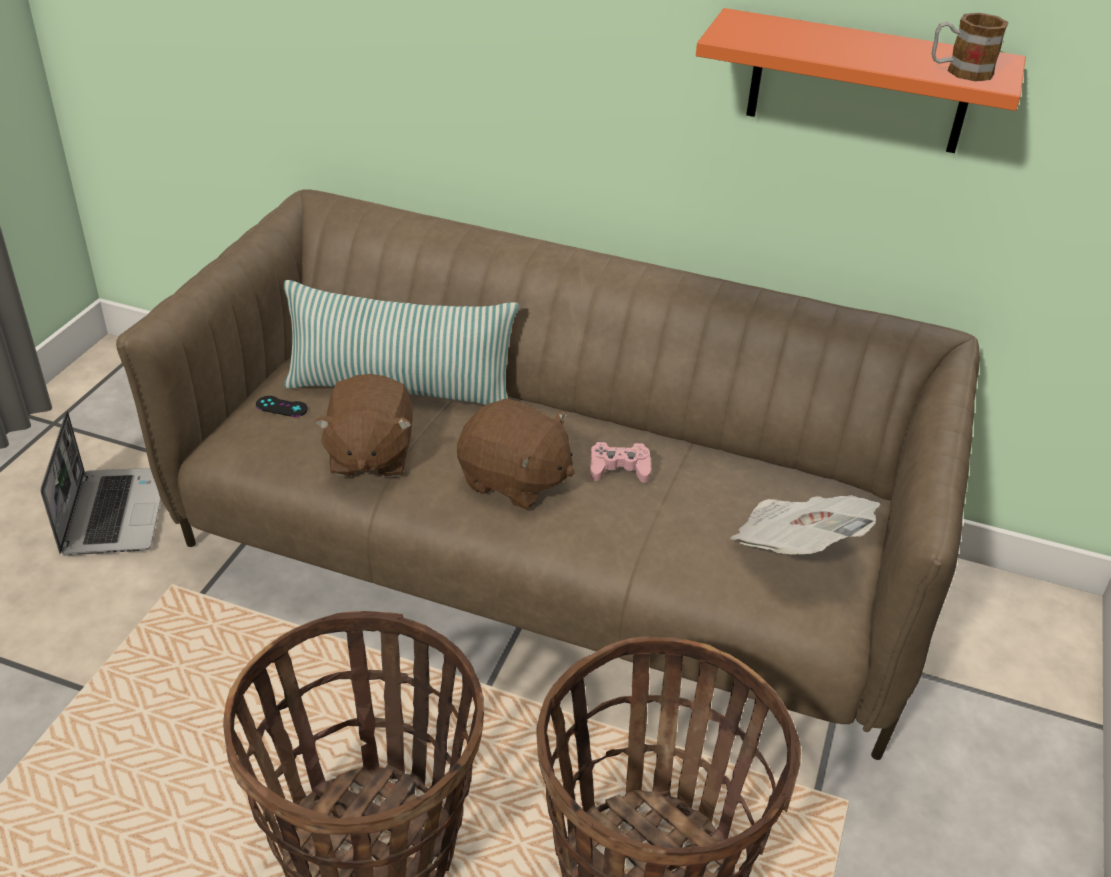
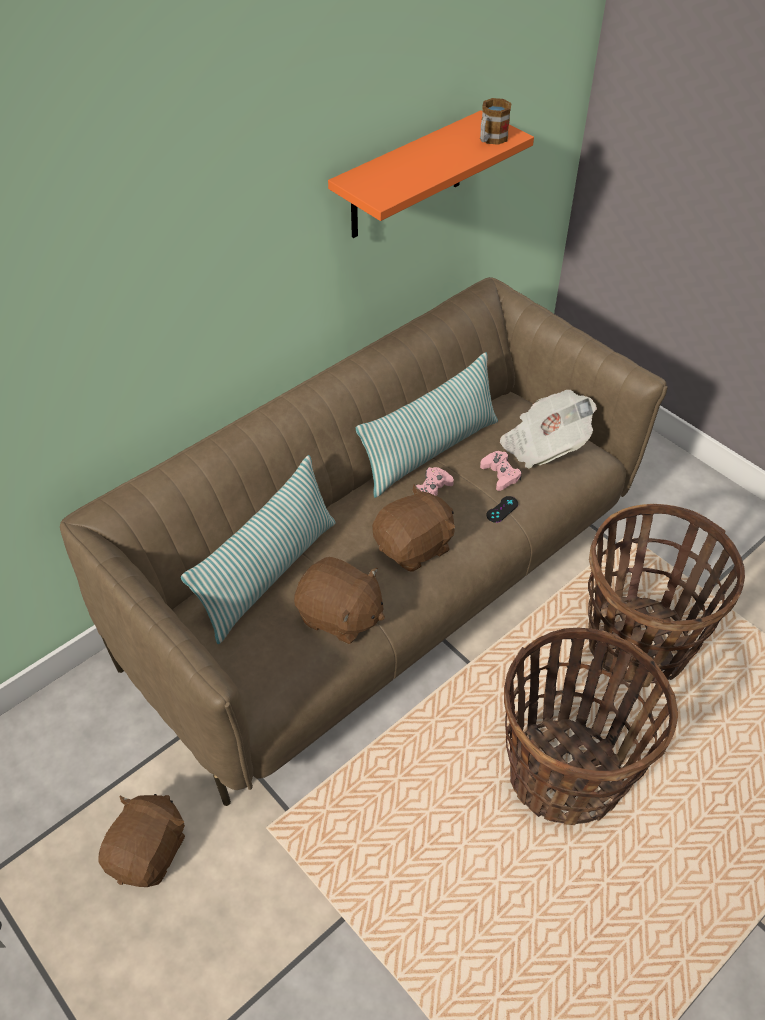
camera: 60 degrees left, 10 degrees up
laptop [40,411,161,556] -> brown plush toy [98,794,185,887]
black game controller [256,396,308,417] -> black game controller moved to [486,496,518,523]
none -> pillow [356,352,498,498]
none -> pink game controller [480,451,522,491]

